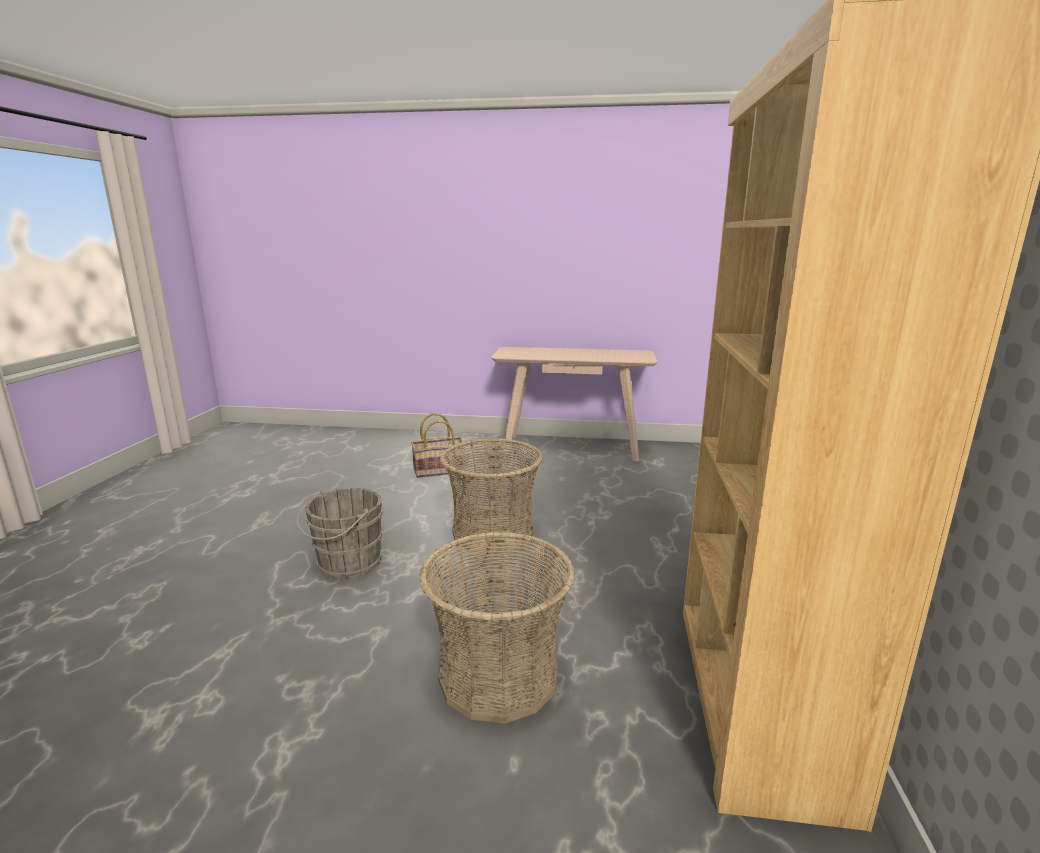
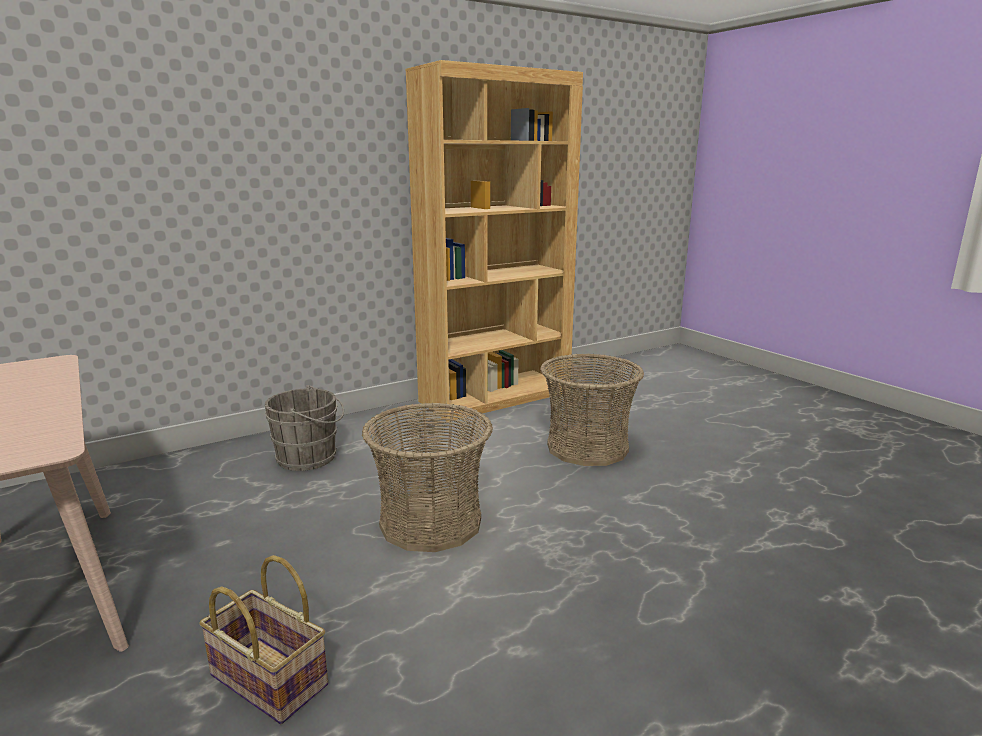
camera: 130 degrees left, 0 degrees up
grey bucket [296,488,383,579] -> grey bucket moved to [265,385,344,471]

